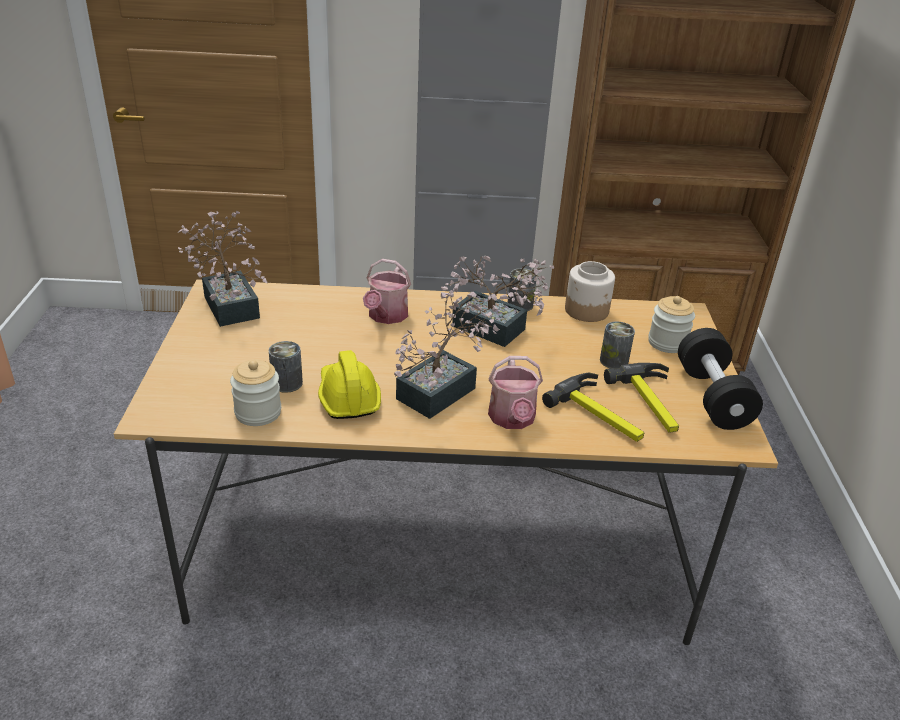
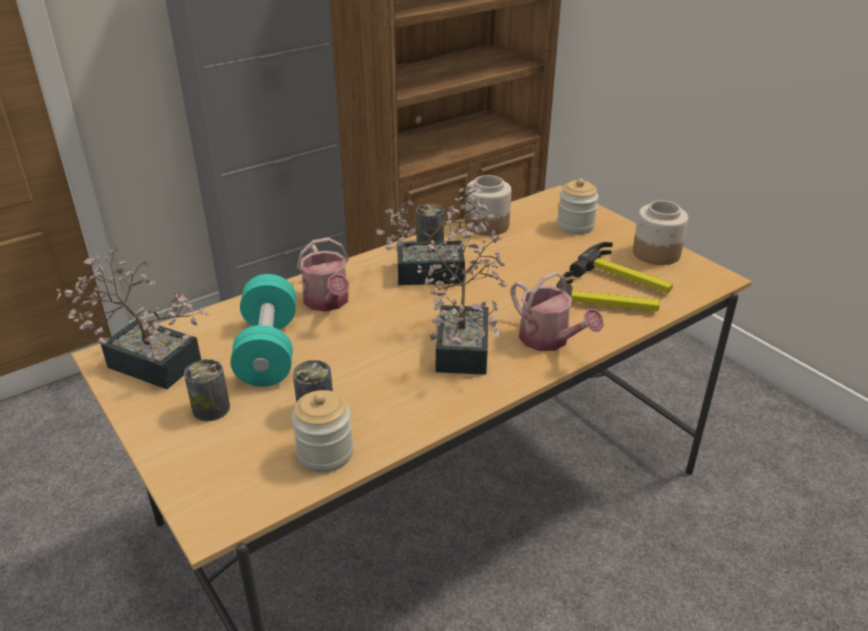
camera: 35 degrees left, 0 degrees up
yellow hard hat [318,350,381,419] -> none
can [600,321,635,369] -> can moved to [184,359,230,421]
black dumbbell [678,328,763,430] -> jar [633,201,688,265]
none -> turquoise dumbbell [231,274,296,387]

